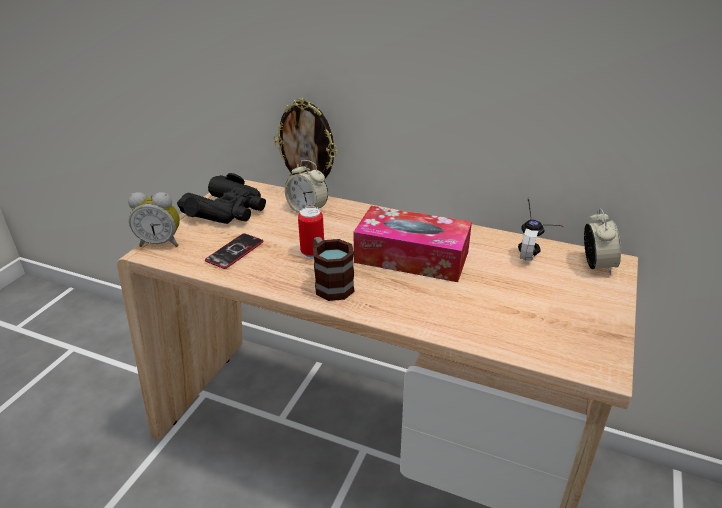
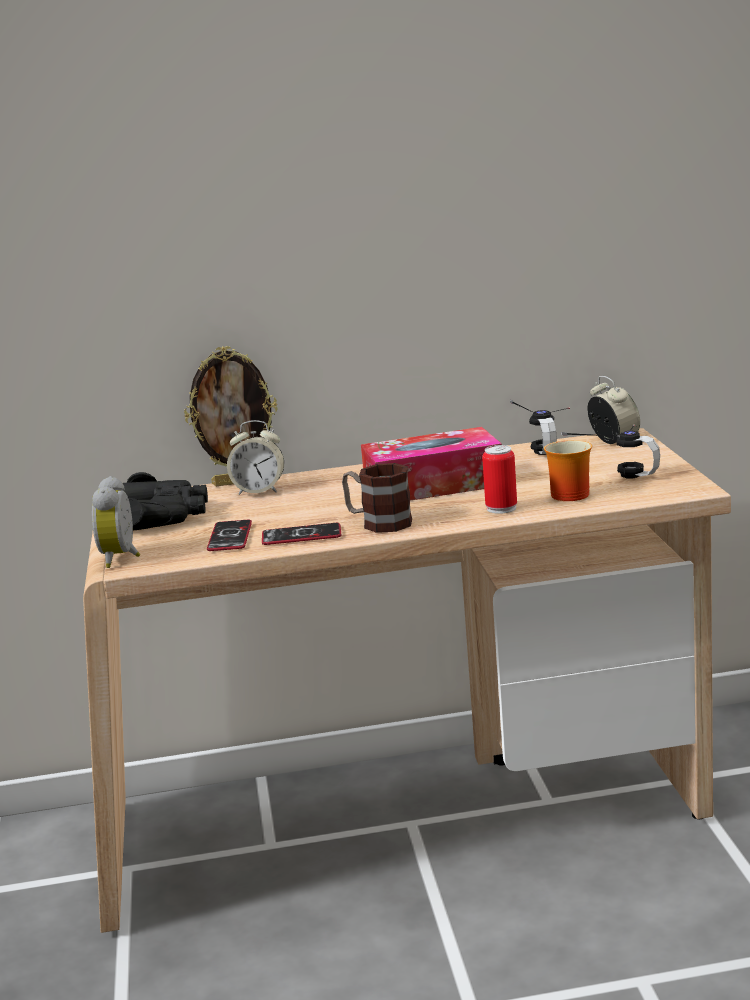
camera: 30 degrees left, 15 degrees down
alarm clock [128,192,180,247] -> alarm clock turned 120 degrees clockwise [92,476,140,568]
can [298,206,324,259] -> can moved to [482,445,517,514]
none -> phone [262,523,341,545]
none -> mug [544,440,592,501]
none -> headphones [561,425,660,479]

